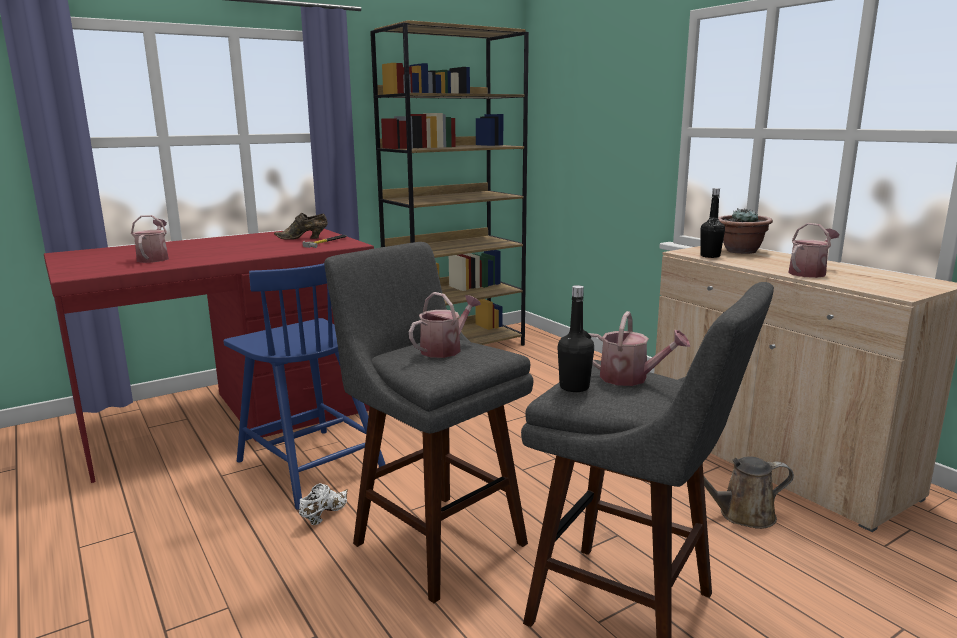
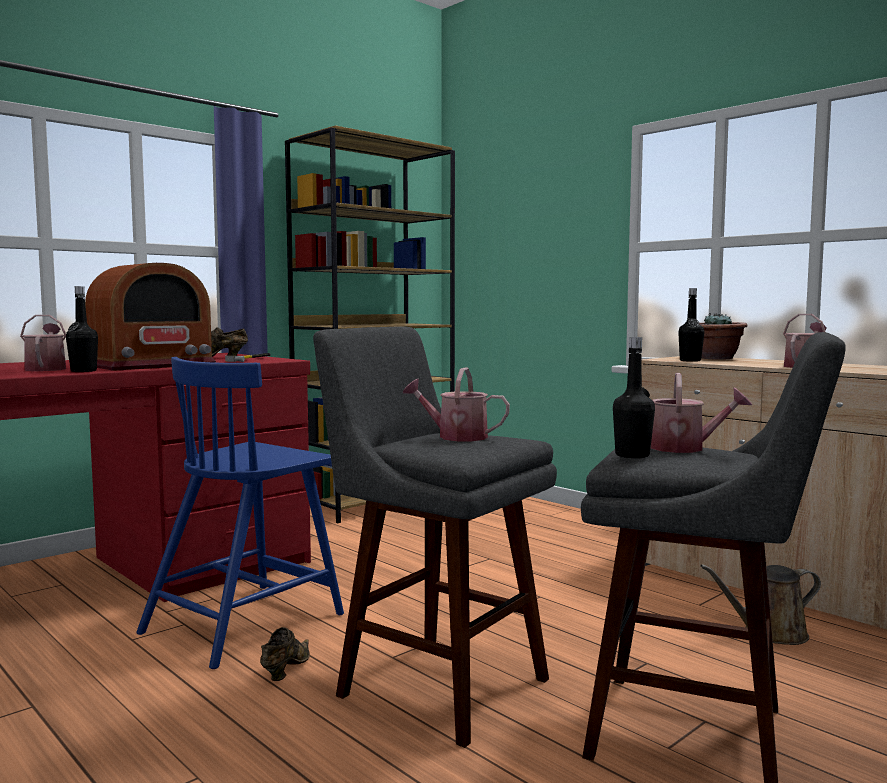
camera: 10 degrees left, 10 degrees down
blue chair [224,263,386,510] -> blue chair turned 90 degrees clockwise [136,357,344,669]
white shoe [299,483,348,525] -> brown shoe [260,627,310,681]
watering can [409,292,481,358] -> watering can turned 105 degrees counterclockwise [403,368,510,441]
none -> black bottle [66,286,98,372]
none -> radio [85,263,216,371]

